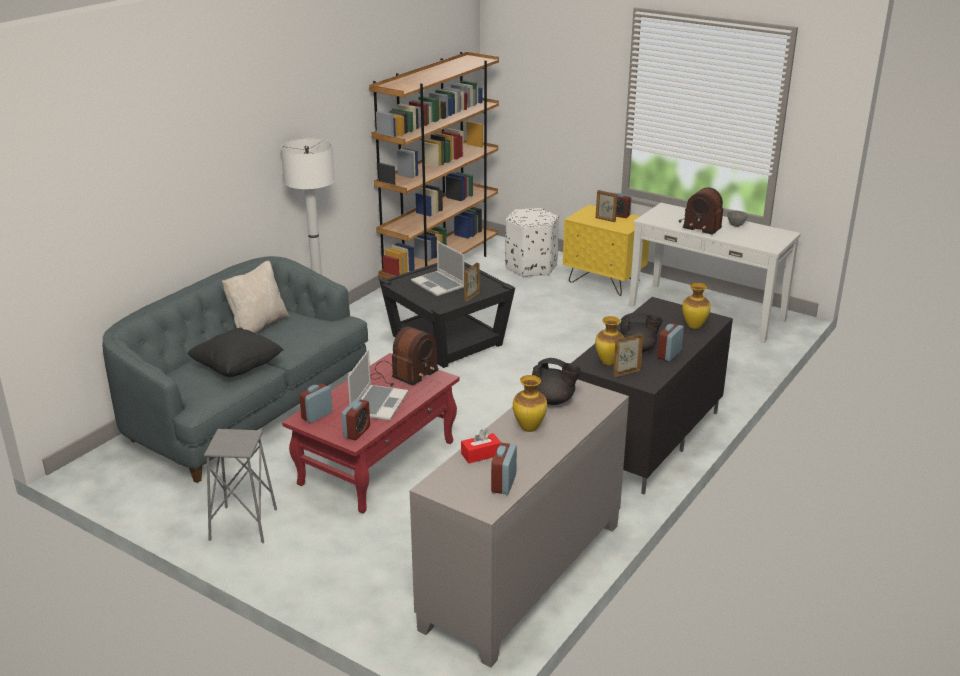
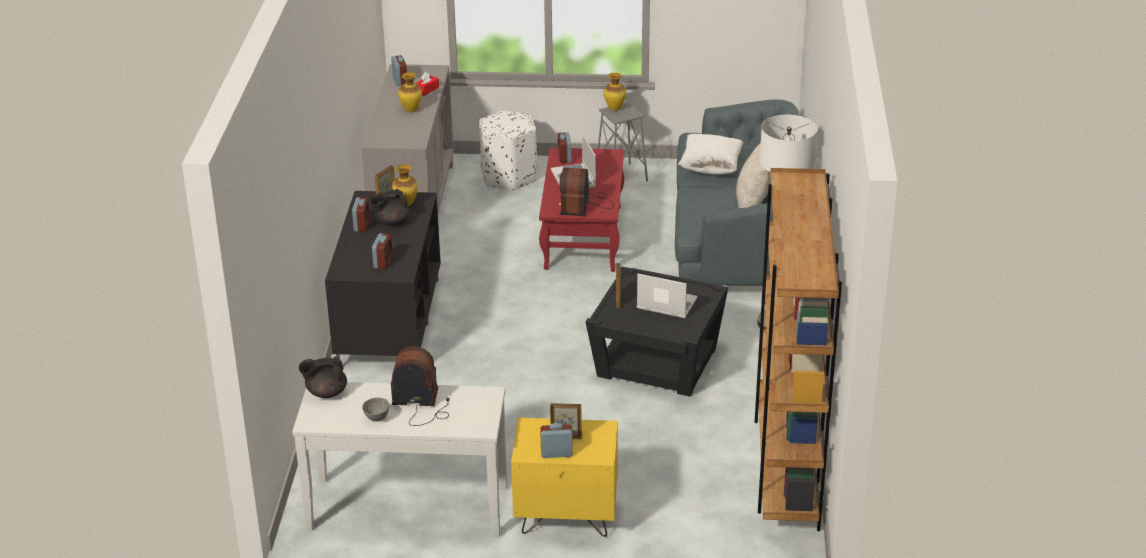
camera: 150 degrees right, 5 degrees up
black pillow [188,328,284,377] -> white pillow [678,134,743,175]
alarm clock [299,383,332,423] -> alarm clock moved to [372,233,393,270]
white ottoman [505,208,559,277] -> white ottoman moved to [479,110,537,191]
black teapot [532,358,581,405] -> black teapot moved to [299,357,347,398]
vase [682,283,711,329] -> vase moved to [604,73,626,111]

